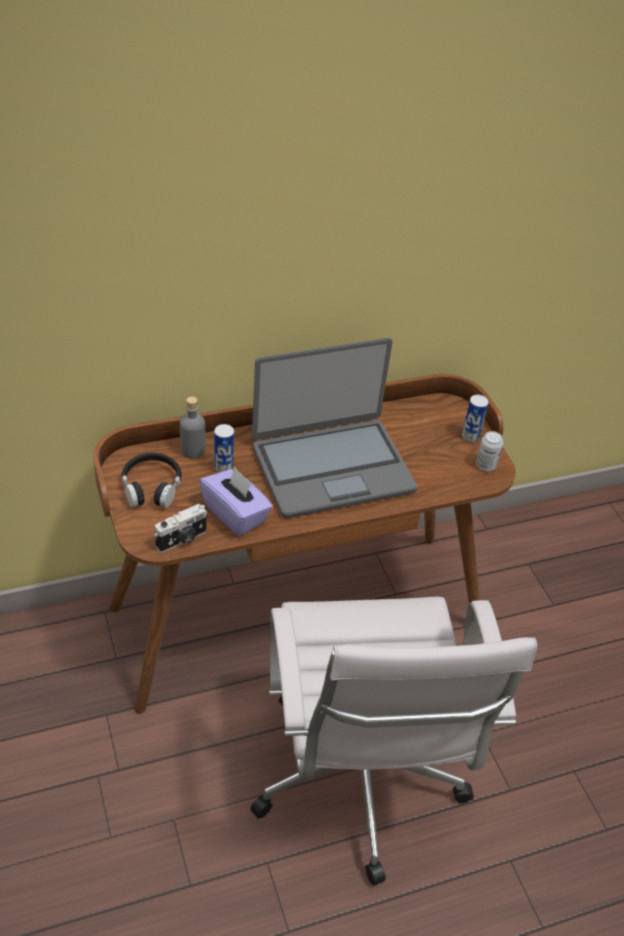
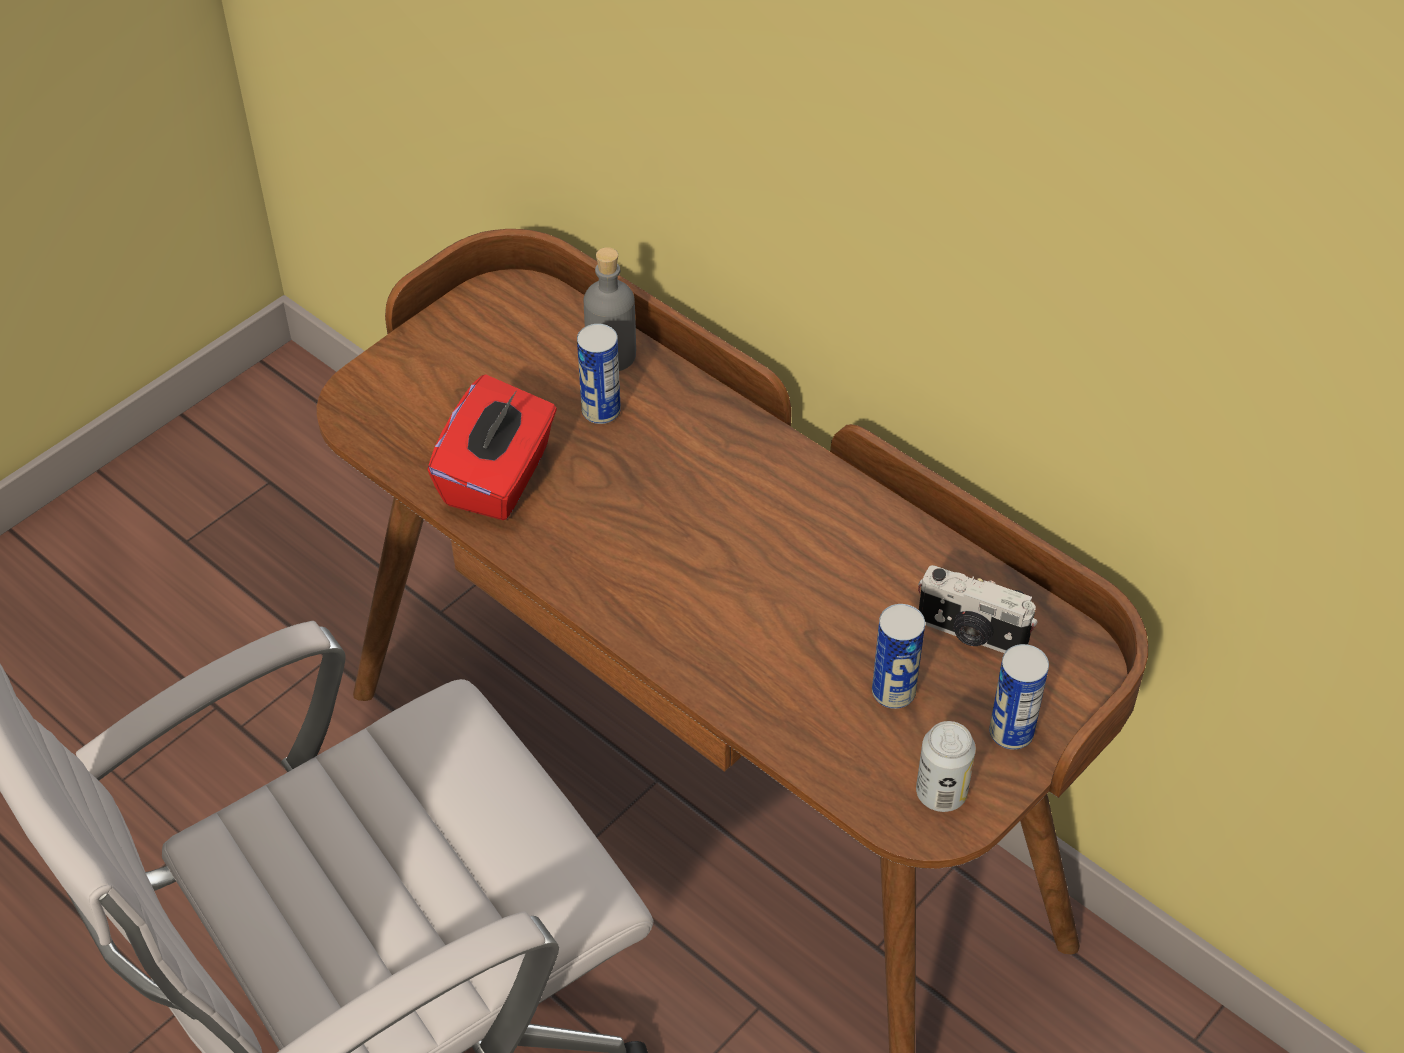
camera: 65 degrees right, 5 degrees up
black headphones [122,453,182,508] -> none
camera [154,504,207,553] -> camera moved to [918,565,1038,653]
purple tissue box [199,466,273,536] -> red tissue box [427,374,557,520]
laptop [252,338,417,518] -> none
none -> can [872,604,925,709]

